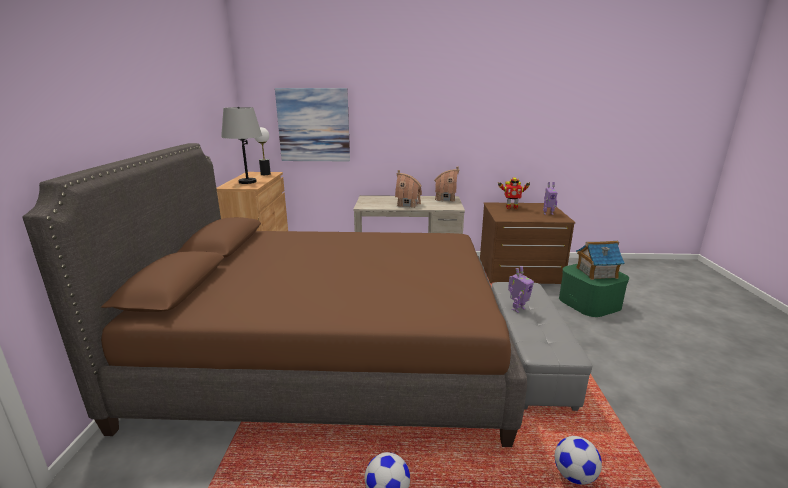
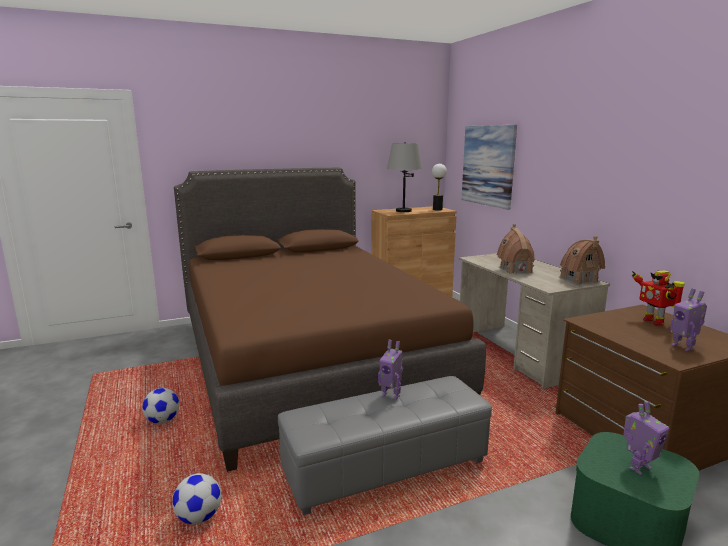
camera: 65 degrees right, 5 degrees down
toy house [576,241,625,280] -> toy robot [623,401,670,475]

